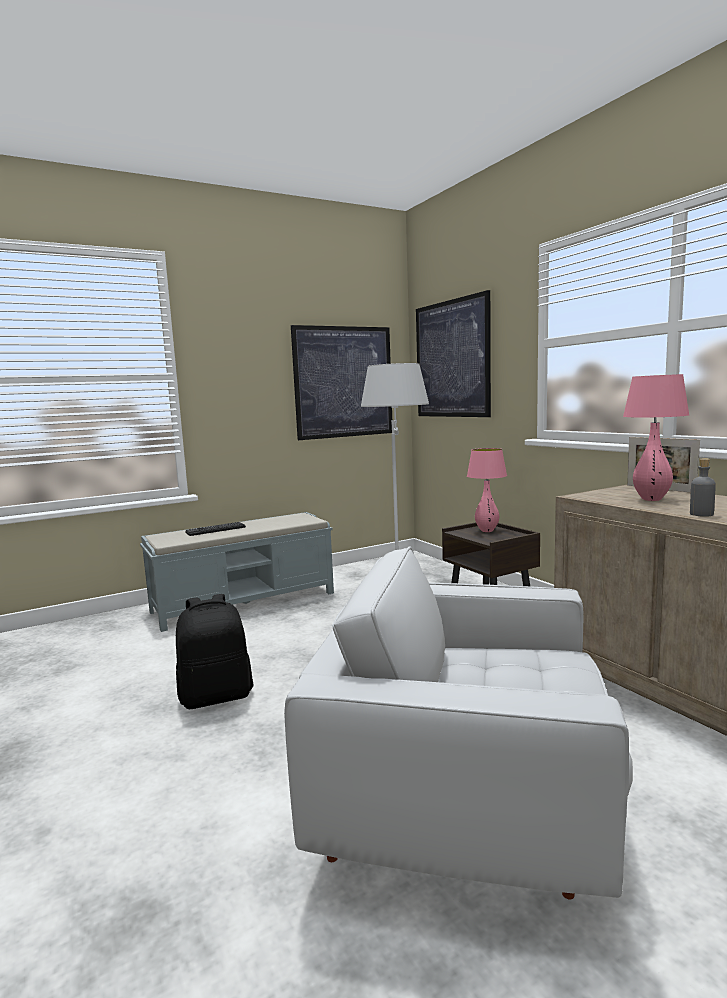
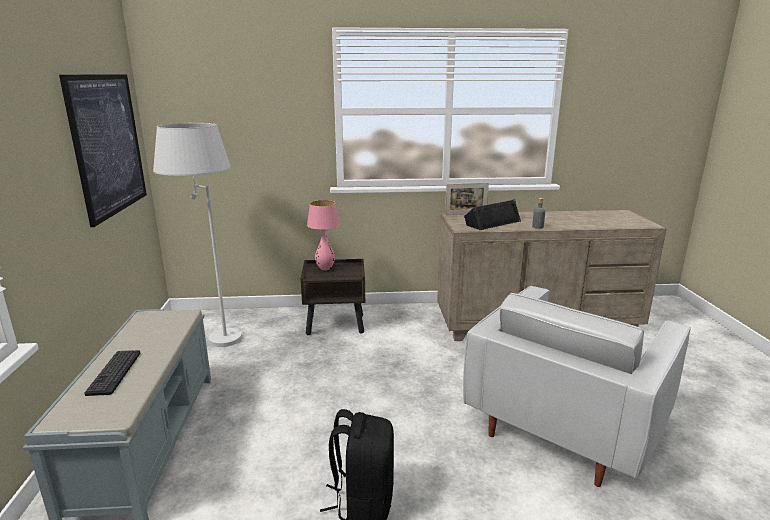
camera: 65 degrees left, 10 degrees up
picture [416,290,491,417] -> none
pink table lamp [623,374,689,501] -> black speaker [464,199,521,230]

